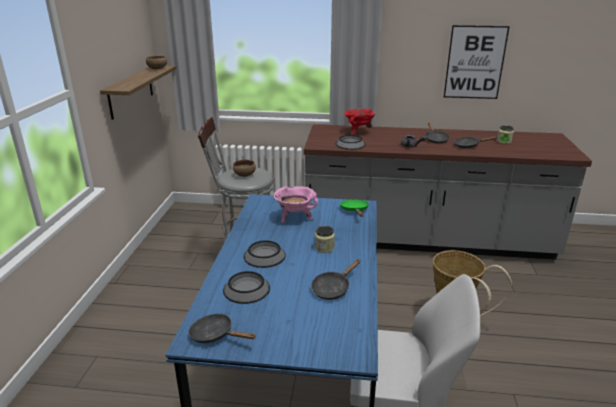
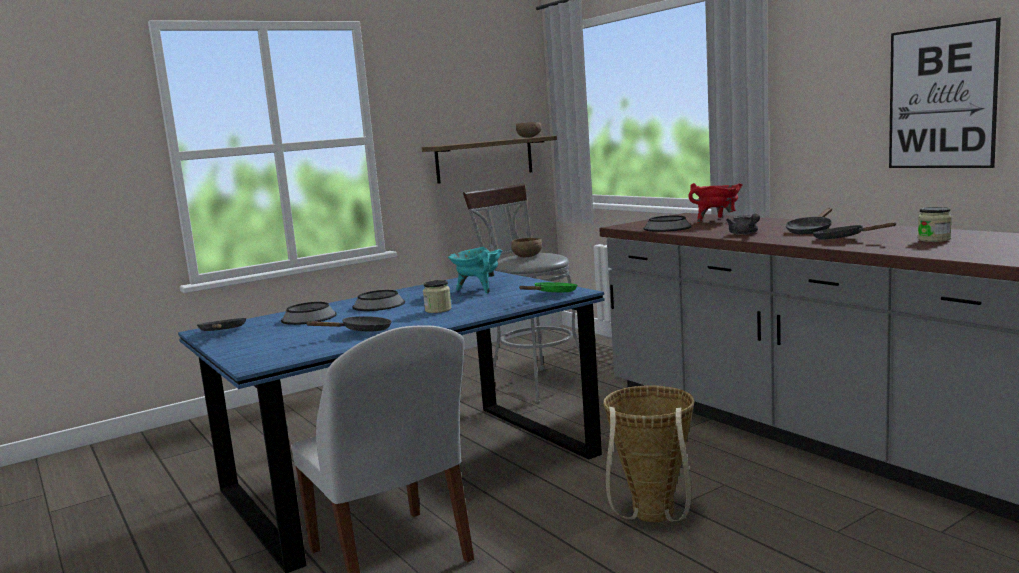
camera: 50 degrees right, 15 degrees down
pink cooking pot [274,186,318,223] -> turquoise cooking pot [448,247,502,293]
black frying pan [311,259,360,300] -> black frying pan turned 150 degrees clockwise [306,316,392,332]

